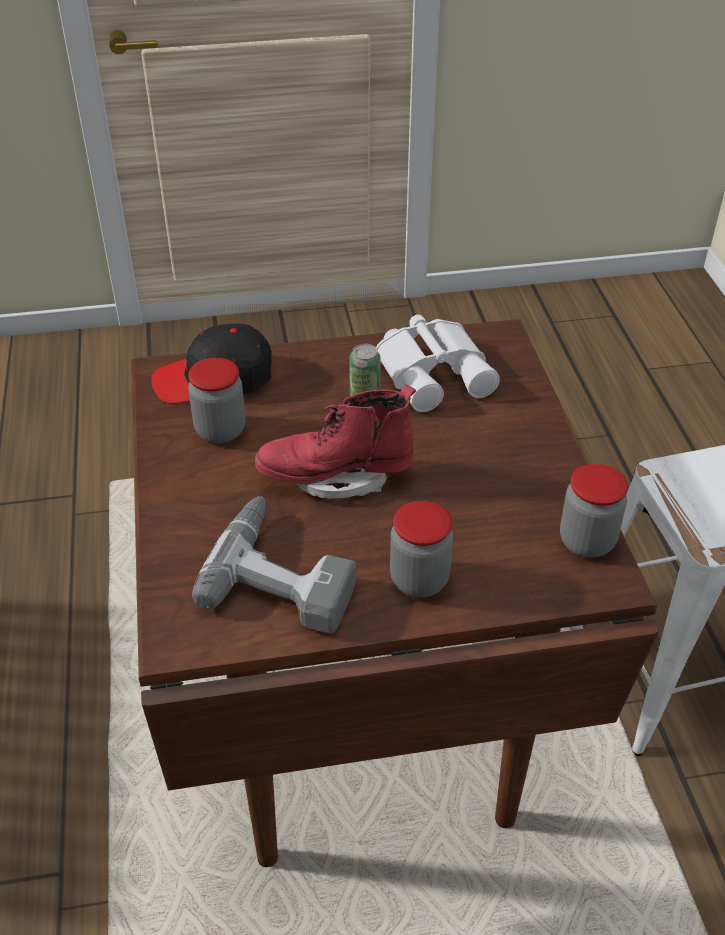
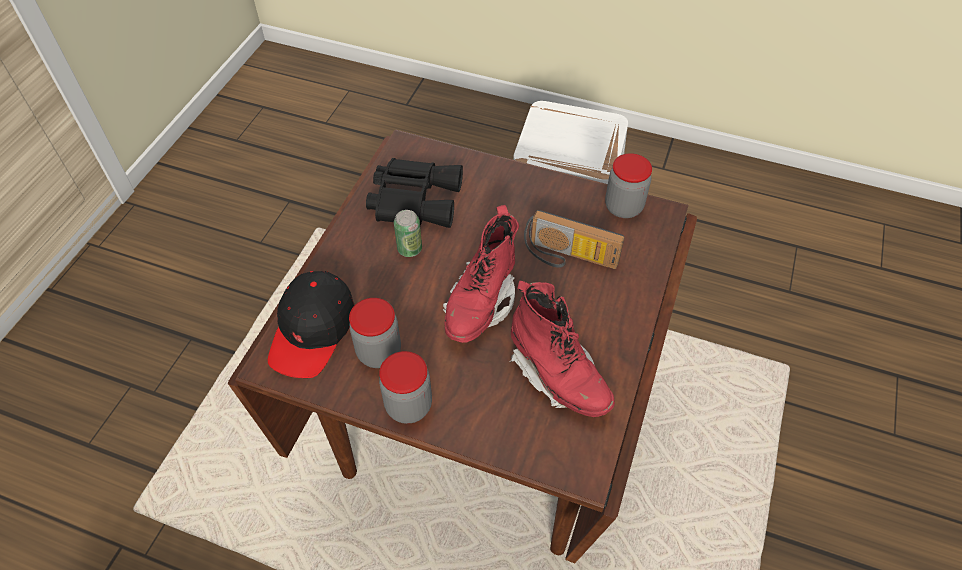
camera: 60 degrees left, 10 degrees up
power drill [192,496,356,634] -> red boot [509,281,615,417]
white binoculars [376,315,500,412] -> black binoculars [366,158,463,228]
jar [390,501,453,597] -> jar moved to [379,351,432,424]
none -> radio [524,210,625,269]

